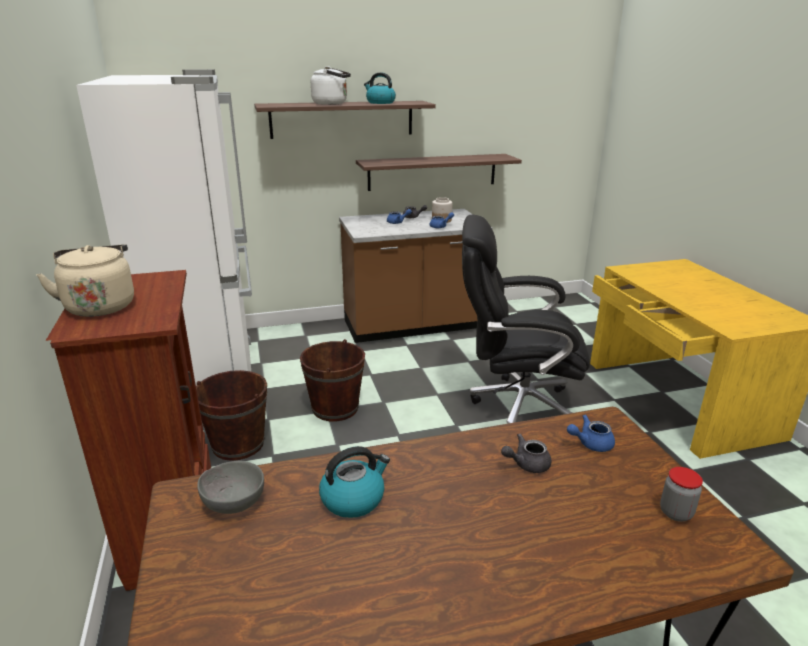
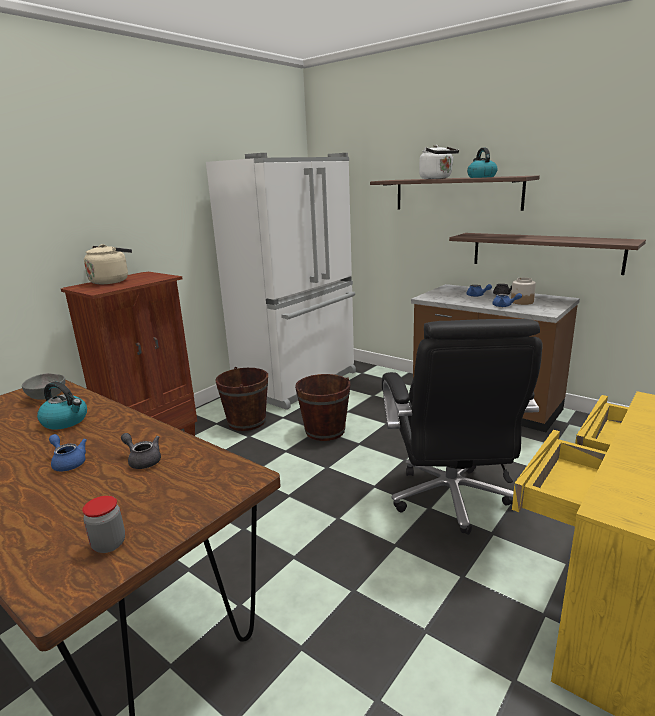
camera: 55 degrees right, 5 degrees down
black office chair [462,214,590,424] -> black office chair turned 150 degrees counterclockwise [382,319,543,535]
blue teapot [567,415,615,452] -> blue teapot moved to [49,434,87,471]

